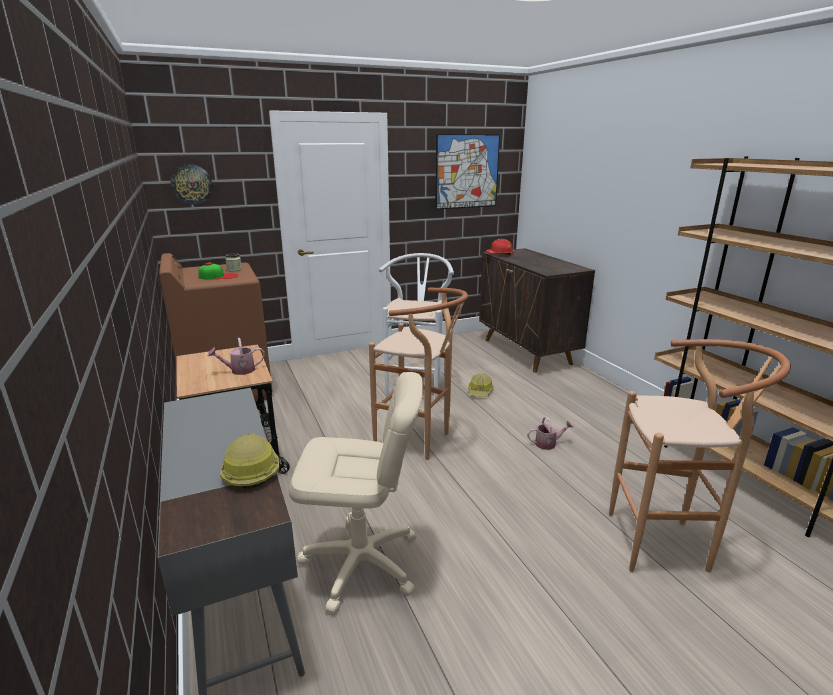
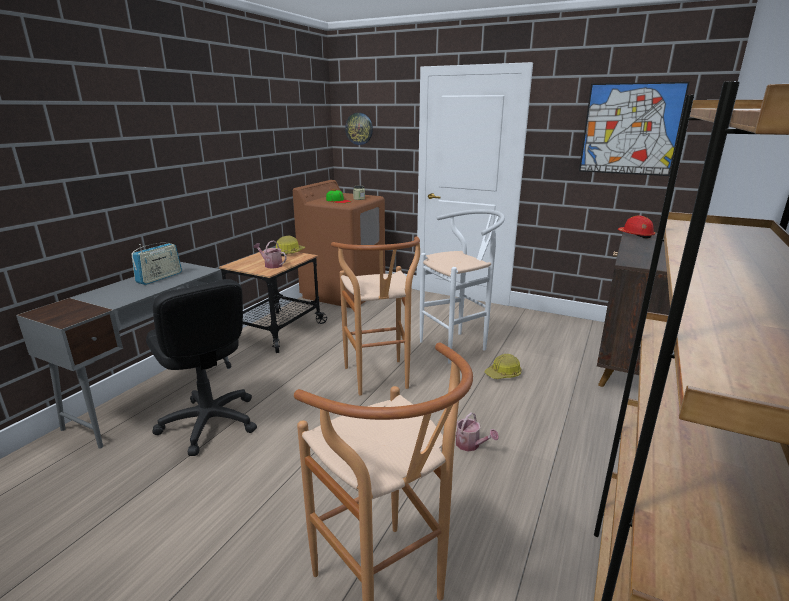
camera: 50 degrees right, 0 degrees up
hard hat [220,433,279,489] -> hard hat moved to [276,236,305,256]
beige office chair [289,372,423,614] -> black office chair [146,279,257,456]
none -> radio [131,243,182,285]

